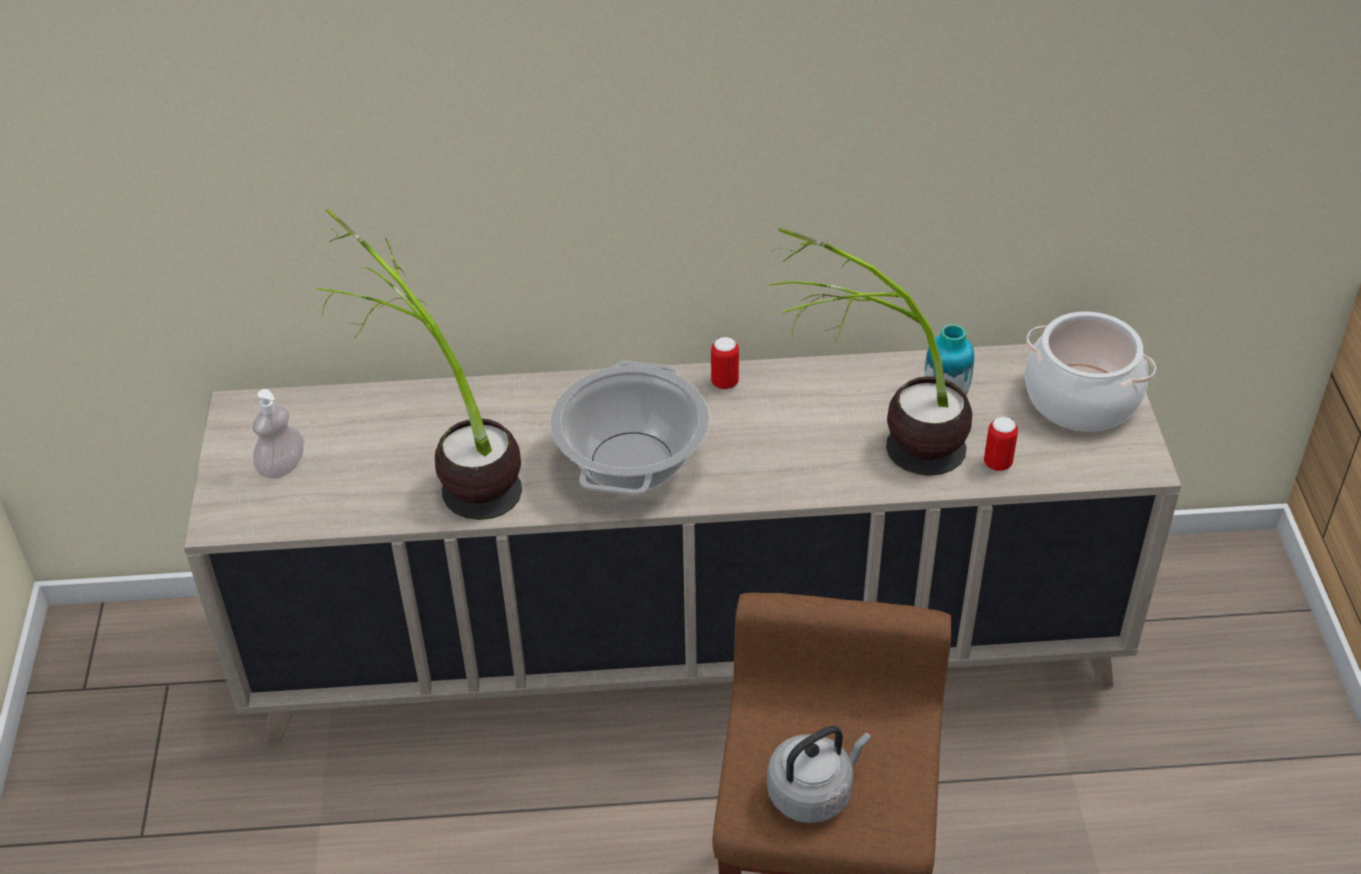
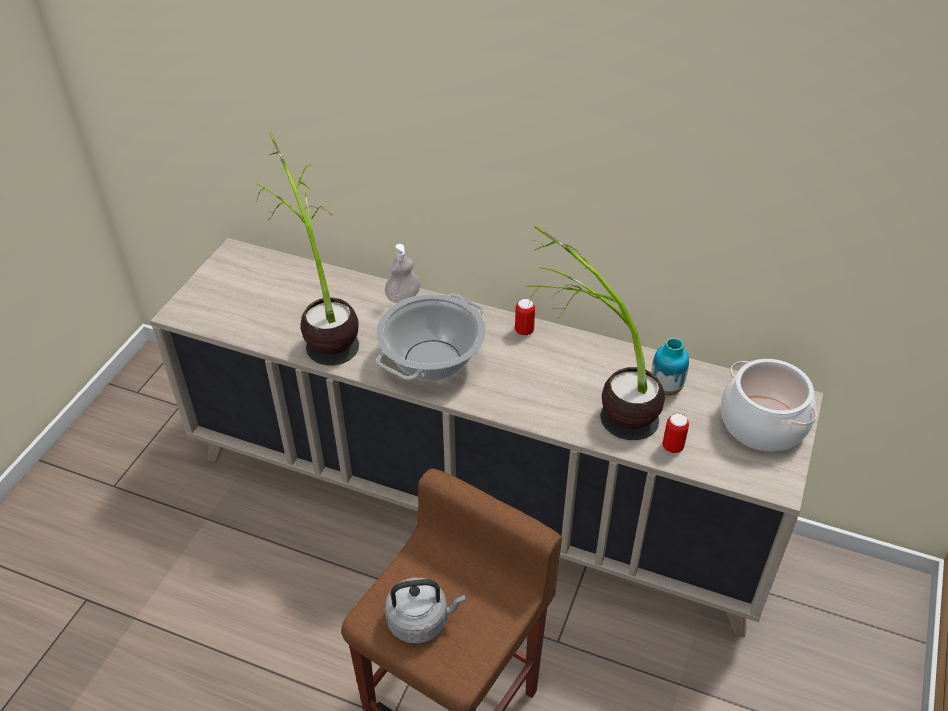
camera: 25 degrees right, 0 degrees up
soap dispenser [253,389,304,479] -> soap dispenser moved to [385,244,421,303]

